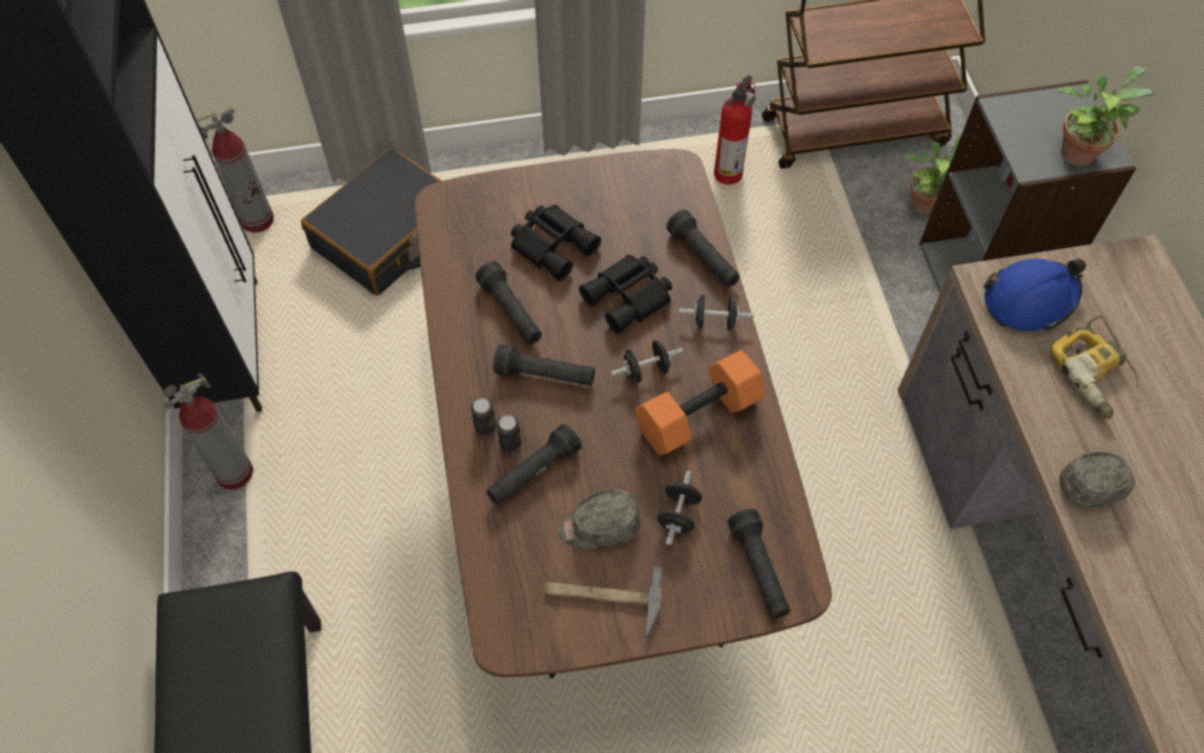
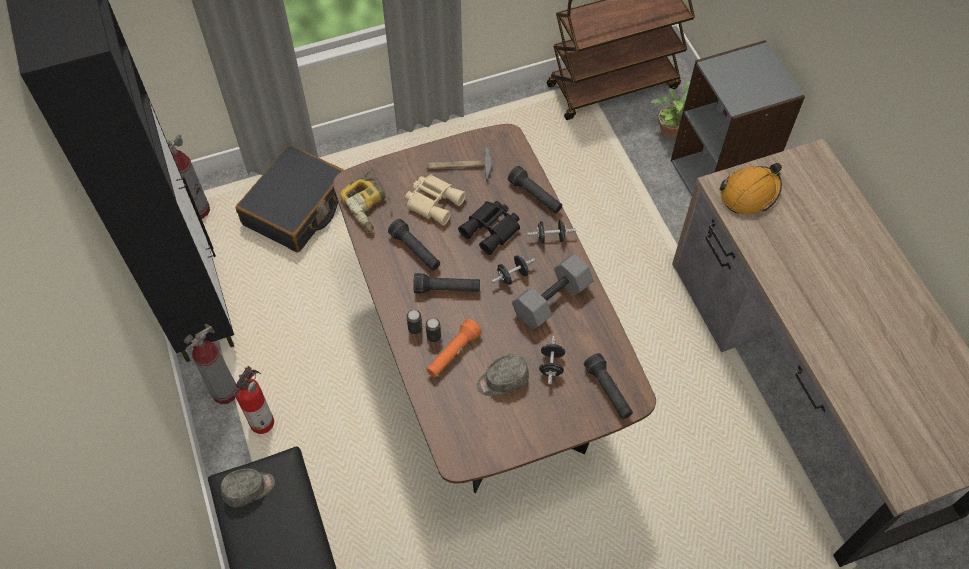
camera: 10 degrees left, 0 degrees up
black flashlight [486,424,582,505] -> orange flashlight [427,319,482,377]
black binoculars [511,205,601,281] -> beige binoculars [405,174,466,225]
hammer [543,567,662,640] -> hammer moved to [426,147,492,183]
orange dumbbell [635,350,766,455] -> grey dumbbell [512,254,594,329]
fire extinguisher [714,75,756,184] -> fire extinguisher moved to [232,366,274,434]
blue hard hat [983,259,1086,331] -> orange hard hat [719,163,782,214]
power drill [1051,316,1140,419] -> power drill moved to [340,169,392,232]
potted plant [1058,66,1154,166] -> none
grey cap [1059,451,1135,508] -> grey cap moved to [221,469,275,507]

